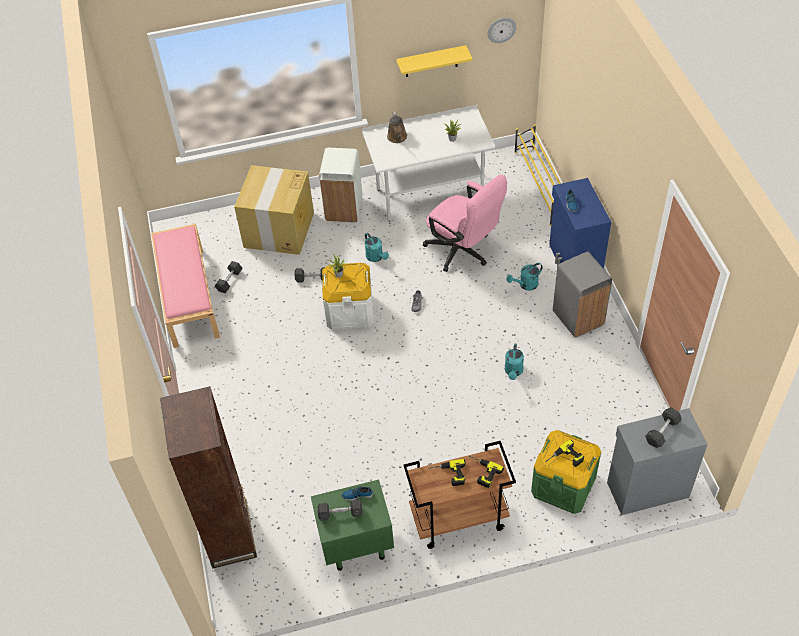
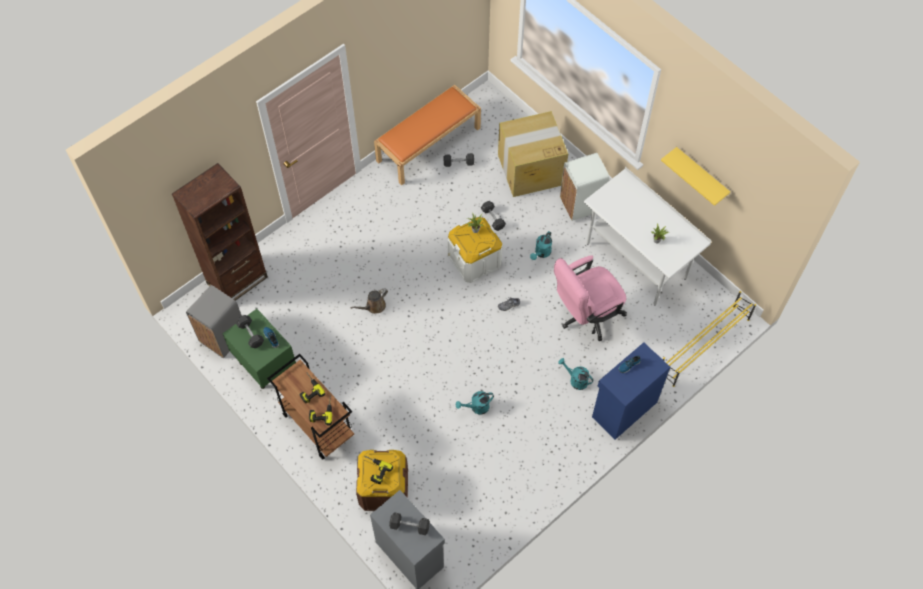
camera: 60 degrees right, 10 degrees up
pink bench [151,224,220,348] -> orange bench [374,85,481,185]
brown watering can [387,112,407,143] -> brown watering can moved to [350,288,388,314]
pink office chair [423,175,507,272] -> pink office chair turned 45 degrees clockwise [554,255,627,341]
wall clock [487,18,517,43] -> none
green storage box [531,430,601,514] -> brown storage box [356,450,408,511]
grey trash can [553,252,612,338] -> grey trash can moved to [186,285,242,358]

